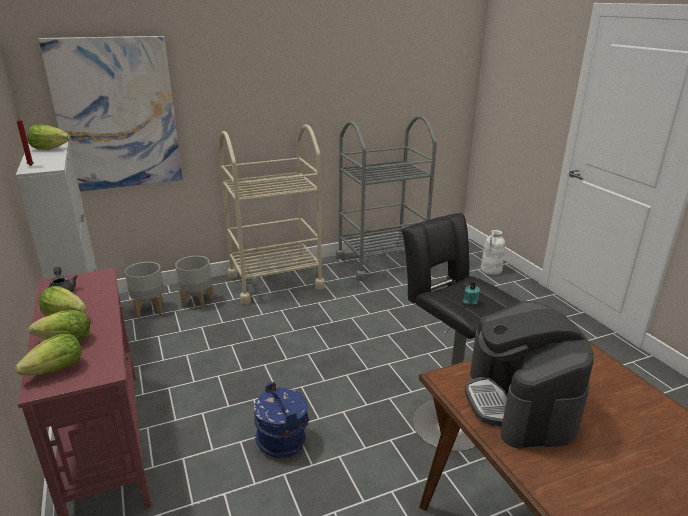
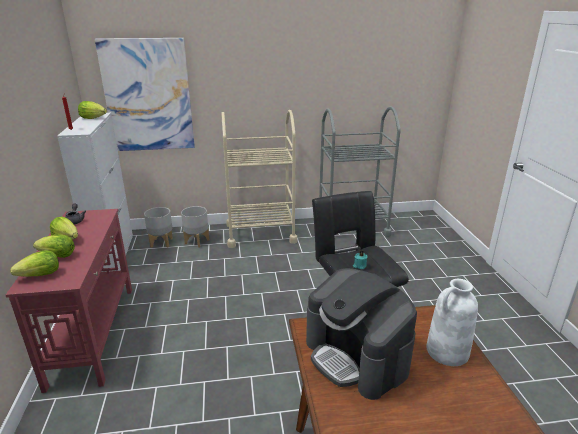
camera: 15 degrees right, 0 degrees up
blue bucket [254,382,309,457] -> none
coffee machine [465,301,594,449] -> coffee machine turned 45 degrees counterclockwise [306,268,417,400]
white vase [481,230,505,275] -> white vase moved to [426,279,478,366]

